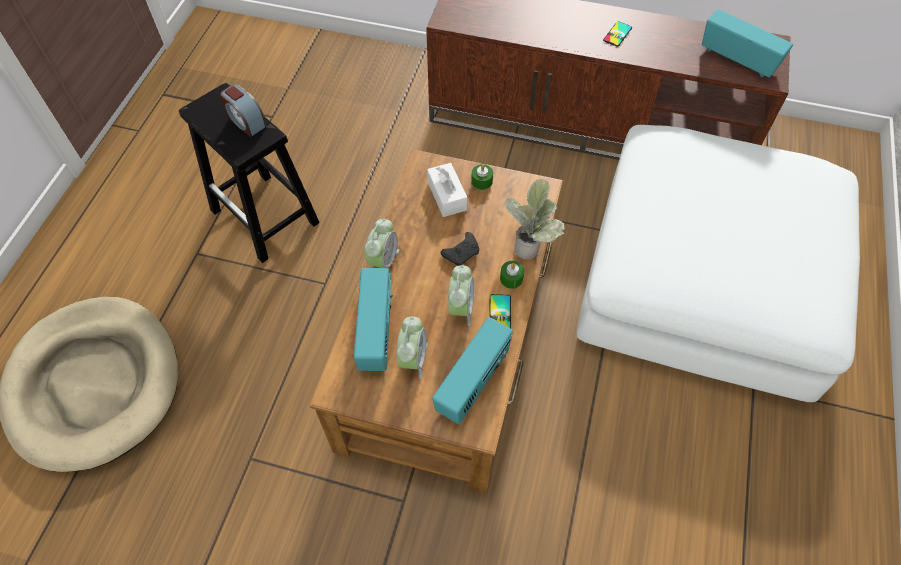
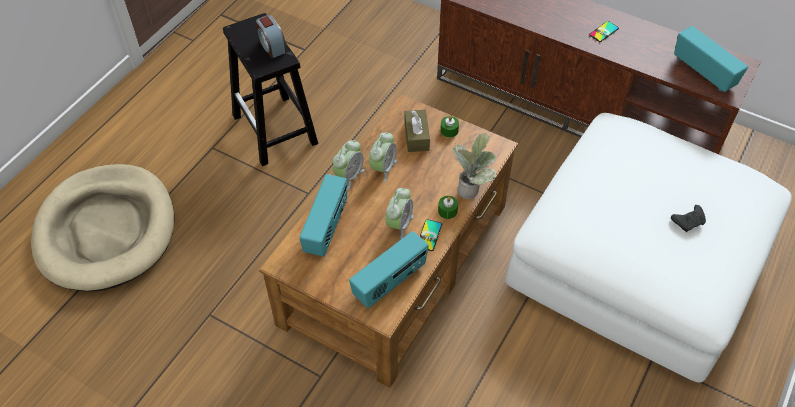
camera: 15 degrees right, 5 degrees down
alarm clock [397,316,428,379] -> alarm clock moved to [369,132,397,182]
white tissue box [427,163,467,217] -> brown tissue box [404,110,430,152]
black game controller [441,232,479,266] -> black game controller moved to [671,205,706,232]

